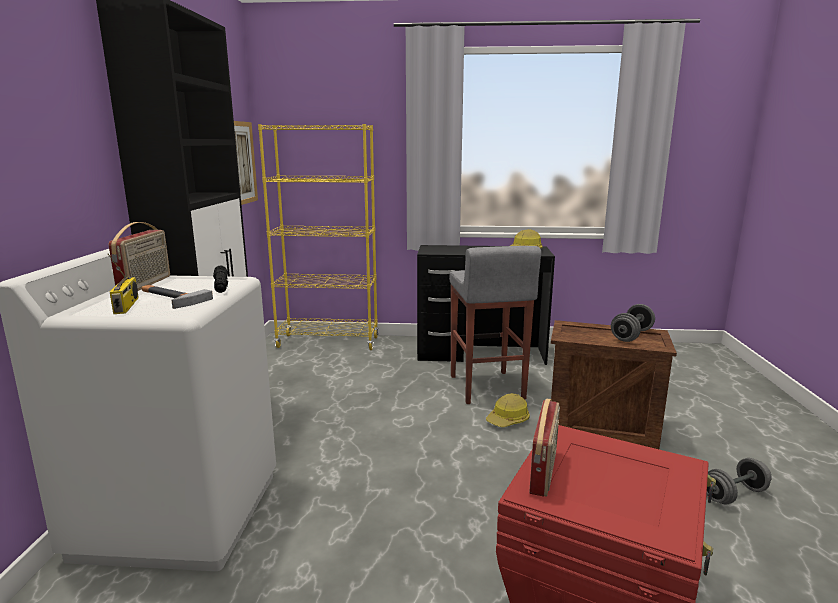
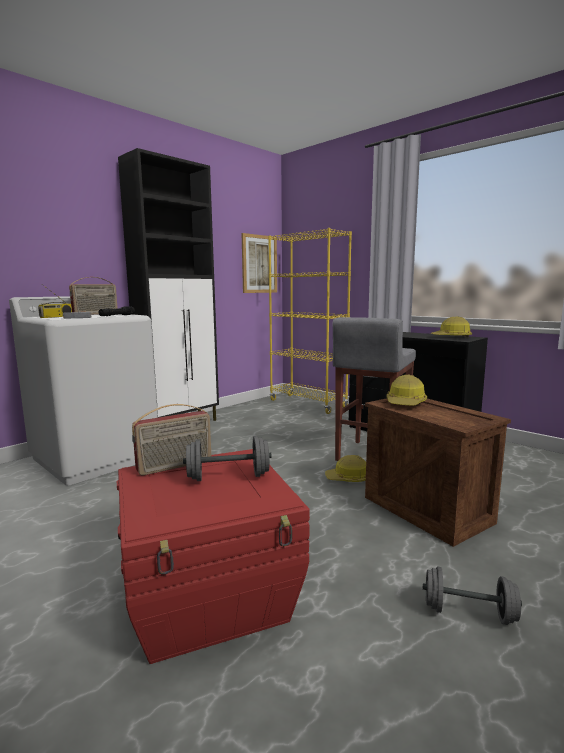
camera: 40 degrees right, 5 degrees down
grey dumbbell [611,304,655,342] -> grey dumbbell moved to [183,436,272,481]
none -> hard hat [386,374,427,406]

